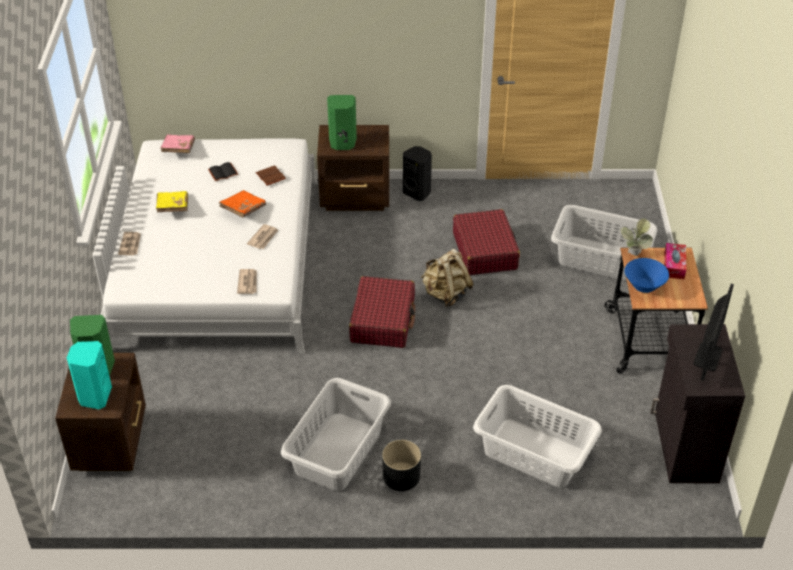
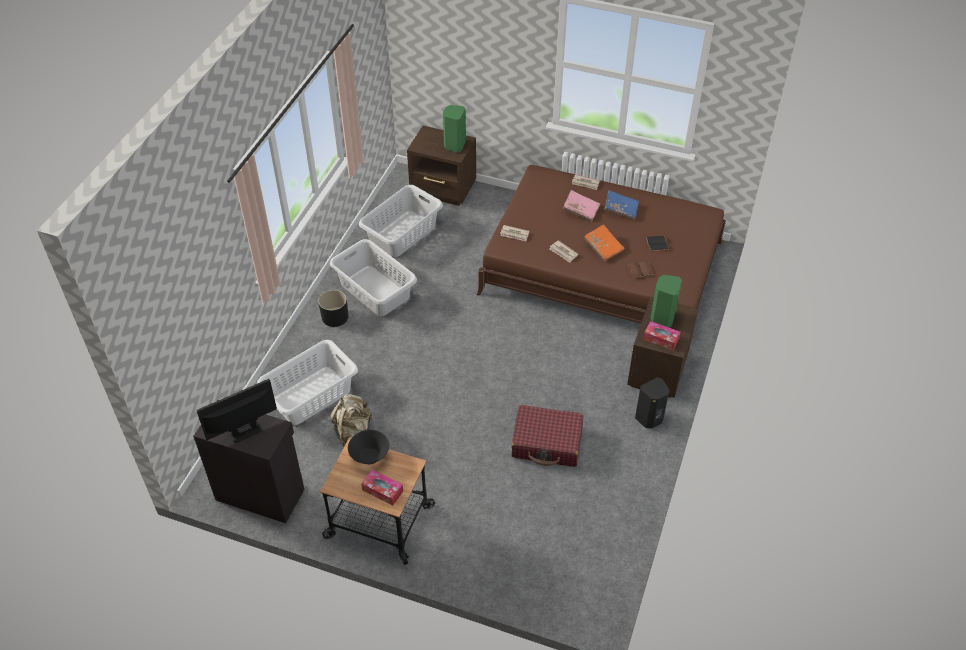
camera: 110 degrees right, 5 degrees up
turquoise speaker [67,341,112,409] -> none
white bed [102,138,318,354] -> brown bed [476,165,726,350]
yellow book [156,191,188,212] -> blue book [605,190,639,220]
pink book [160,134,195,153] -> pink book moved to [563,190,600,221]
red suitcase [349,276,415,348] -> none
beige backpack [421,249,474,307] -> beige backpack moved to [330,394,373,446]
grey laundry basket [551,205,657,281] -> grey laundry basket moved to [359,185,443,257]
potted plant [620,218,653,256] -> none
blue bowl [625,258,669,293] -> black bowl [348,430,389,464]
monitor [693,284,734,381] -> monitor turned 105 degrees clockwise [196,379,277,443]
none -> tissue box [643,321,681,350]

